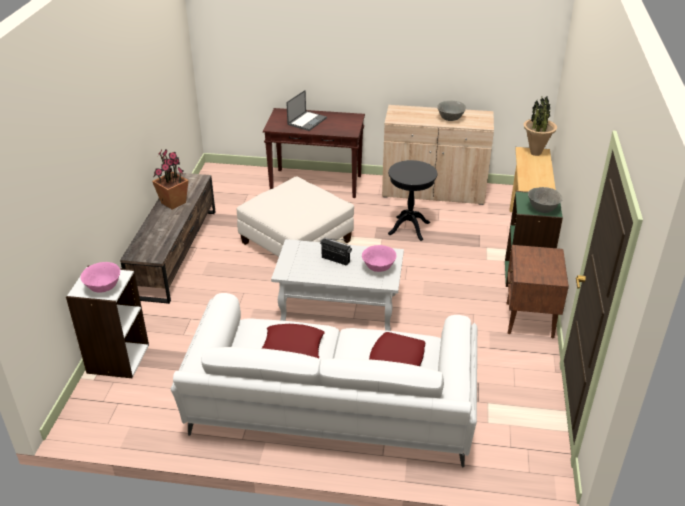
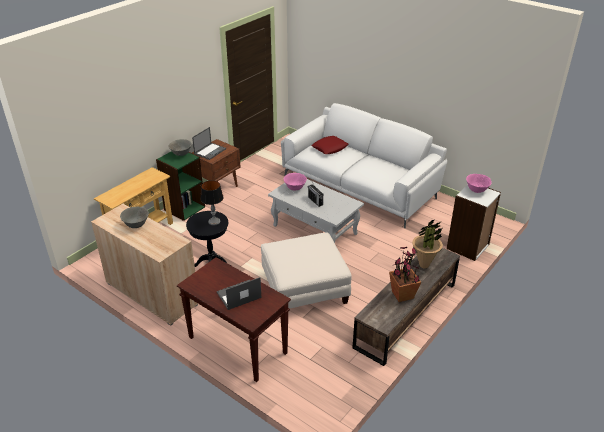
camera: 150 degrees left, 0 degrees up
red pillow [262,324,325,358] -> none
potted plant [524,97,557,156] -> potted plant moved to [412,219,443,268]
none -> laptop [192,127,226,160]
none -> table lamp [200,180,224,226]

